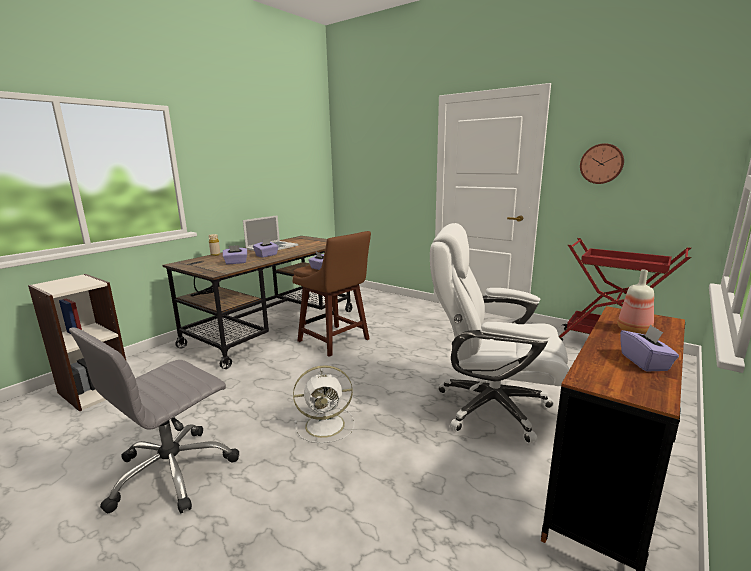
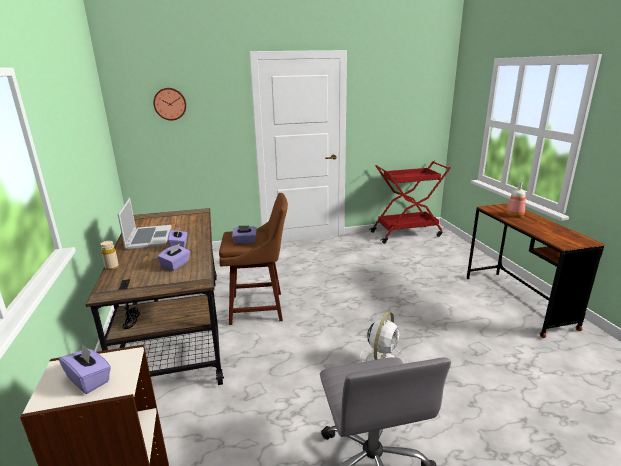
camera: 50 degrees left, 5 degrees up
white office chair [430,223,569,444] -> none
wall clock [580,143,624,184] -> wall clock moved to [153,88,186,121]
purple tissue box [620,325,679,372] -> purple tissue box moved to [59,344,111,394]

